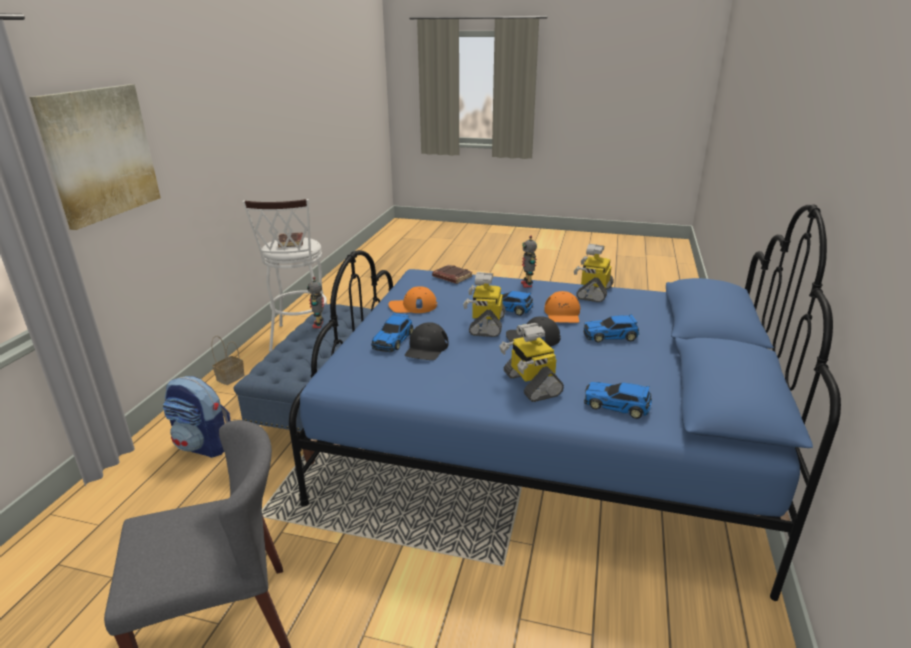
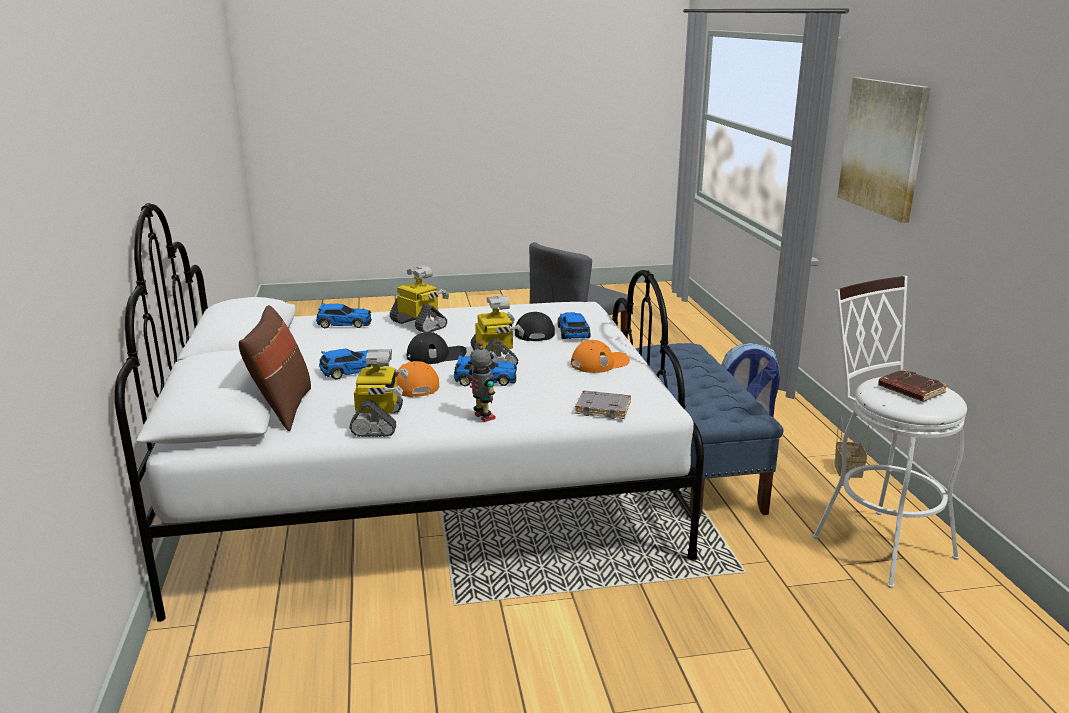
camera: 155 degrees right, 5 degrees down
blue bed [289,204,841,601] -> white bed [115,203,704,622]
toy robot [307,277,324,328] -> none
brown book [432,265,472,284] -> grey book [575,391,631,419]
none -> brown pillow [239,305,311,431]

